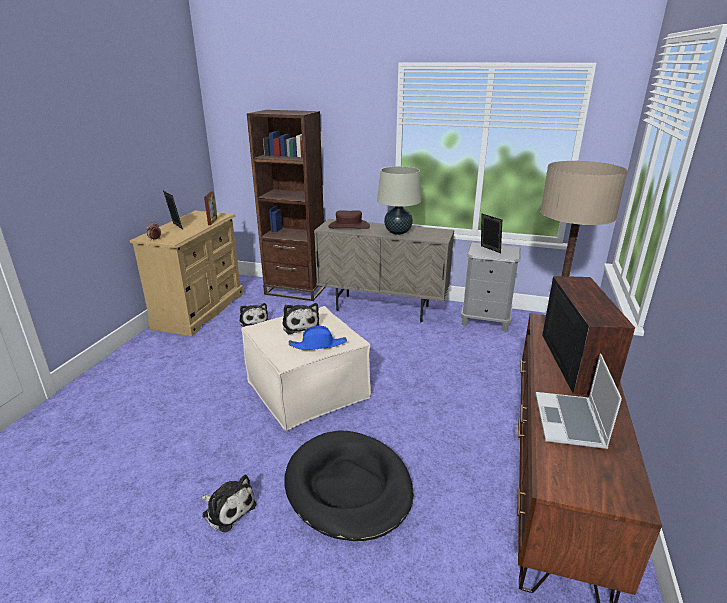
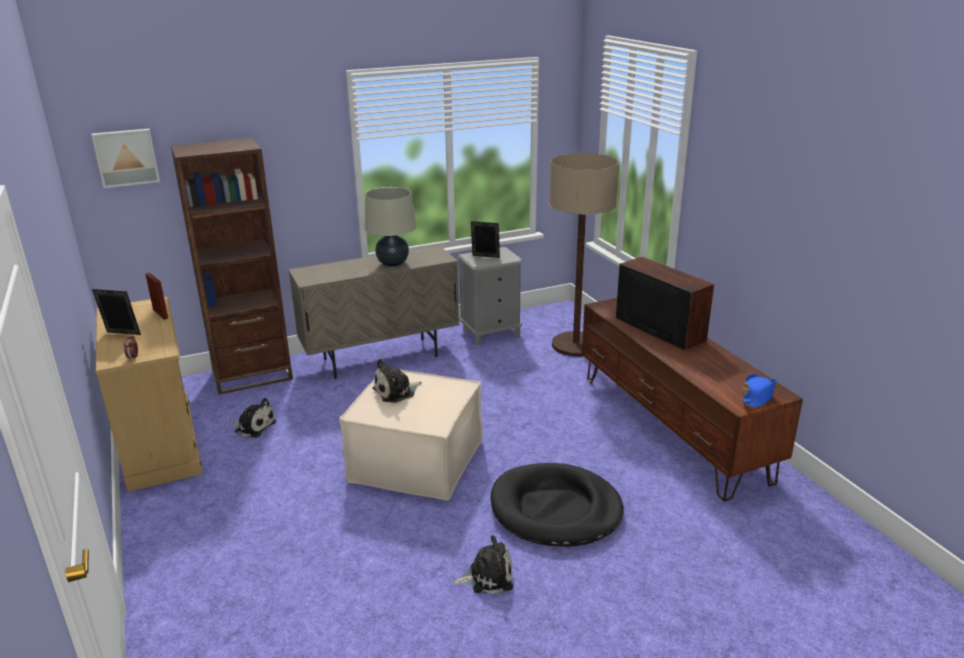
camera: 40 degrees left, 0 degrees up
plush toy [282,303,319,334] -> plush toy turned 120 degrees clockwise [372,359,422,403]
blue hat [289,326,347,350] -> blue hat moved to [743,374,776,407]
brown hat [328,210,370,229] -> none
laptop [536,354,622,449] -> none
none -> picture [91,129,160,188]

